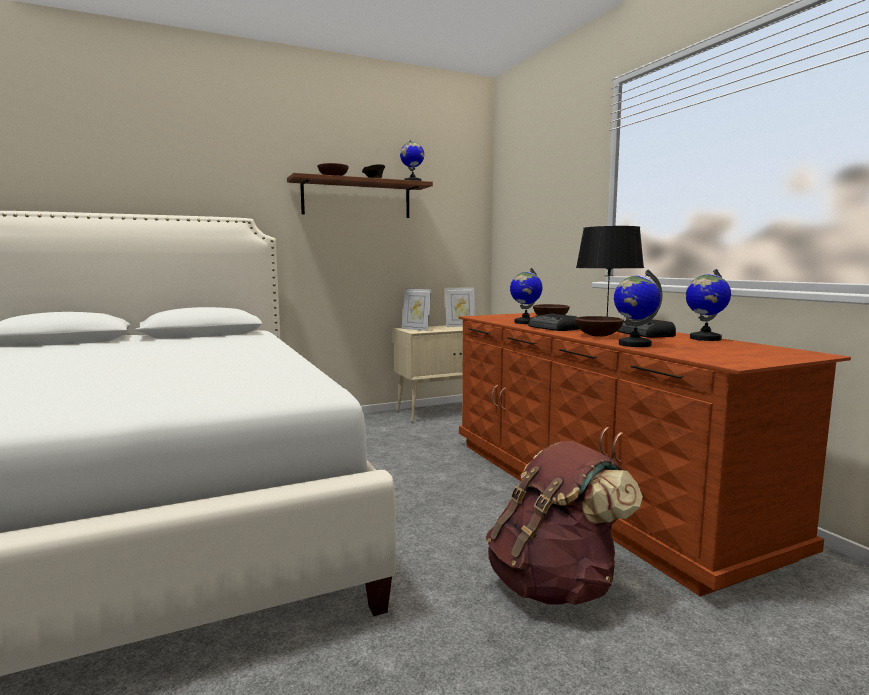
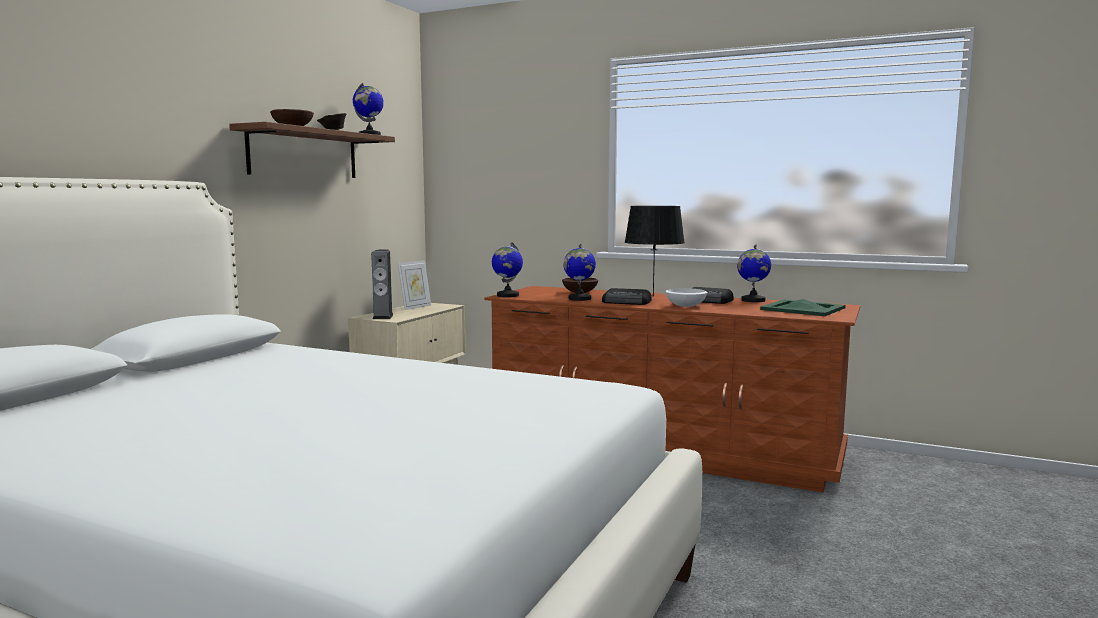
camera: 40 degrees left, 0 degrees up
picture frame [402,289,432,331] -> speaker [371,250,394,319]
brown backpack [486,441,643,605] -> none
brown bowl [575,316,624,337] -> white bowl [665,288,707,307]
globe [614,270,662,347] -> globe moved to [492,242,523,297]
none -> green tray [760,299,846,316]

